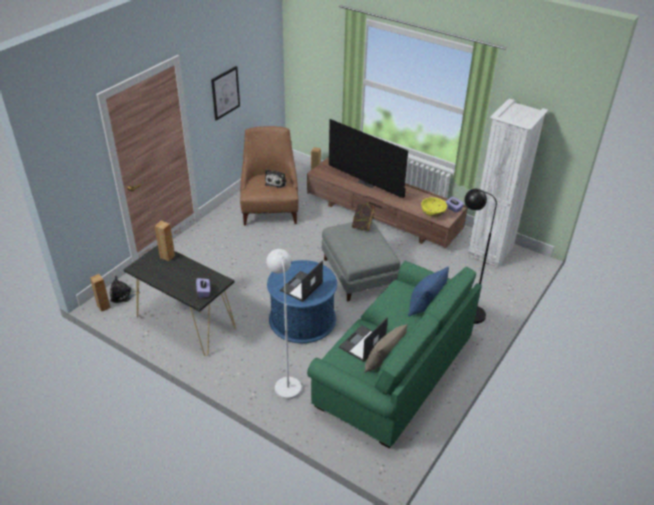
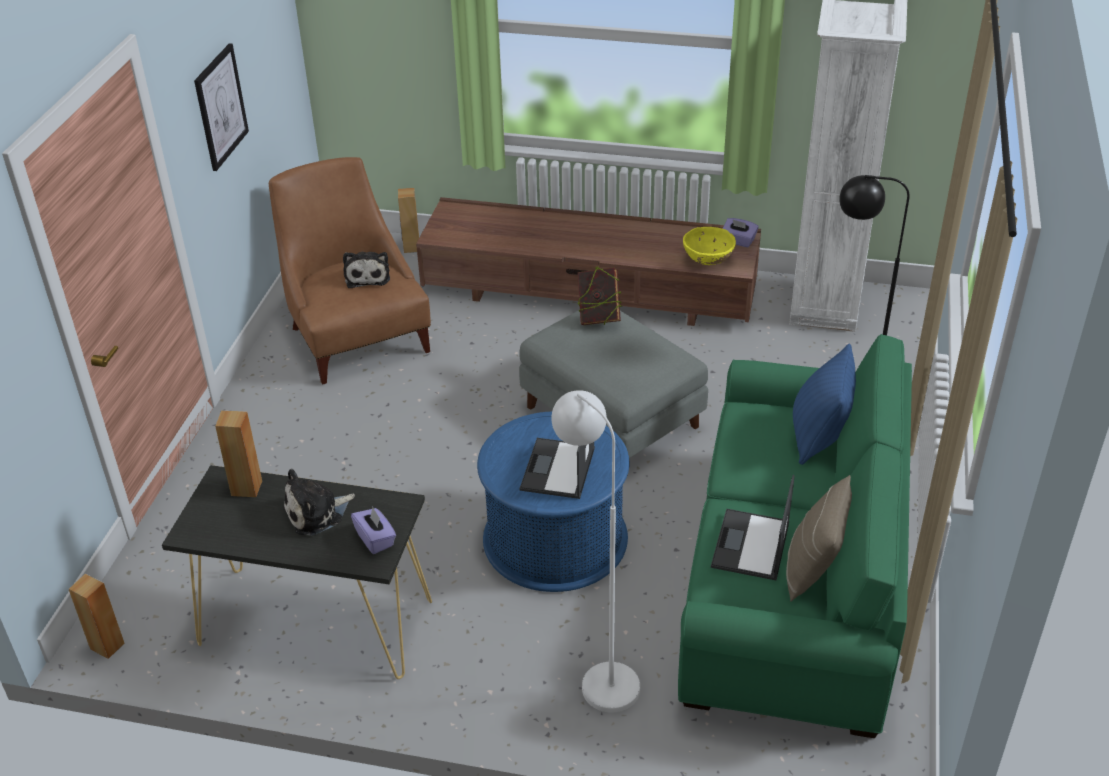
camera: 20 degrees left, 0 degrees up
plush toy [110,276,140,303] -> plush toy moved to [283,469,355,536]
television [329,119,408,198] -> none

